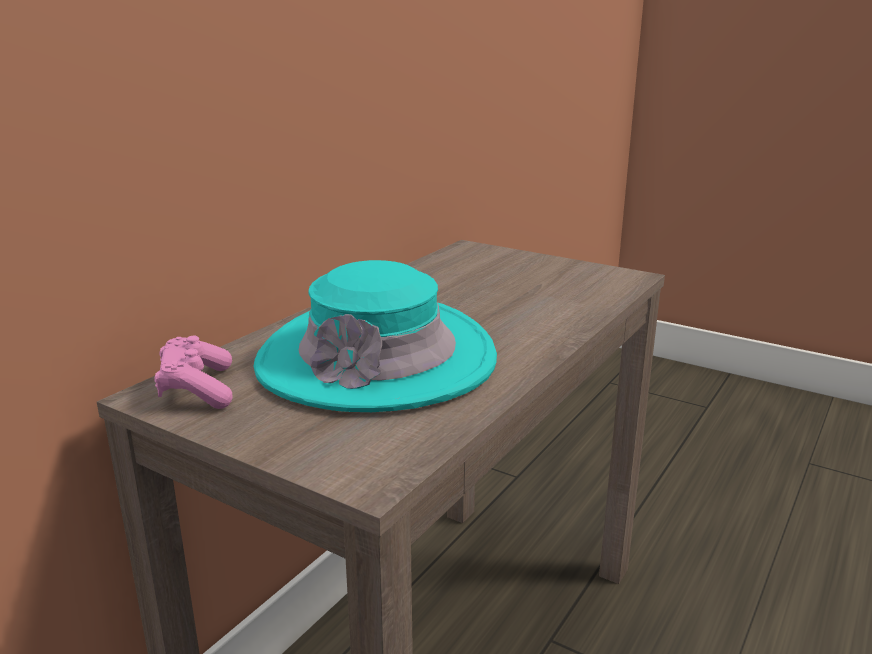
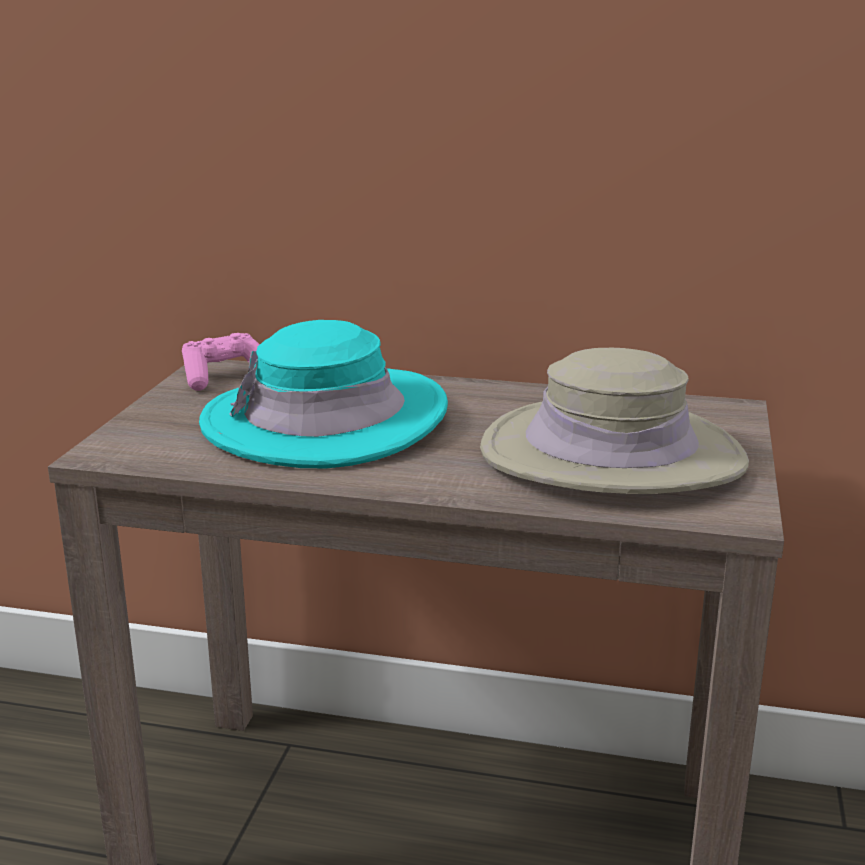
camera: 70 degrees right, 0 degrees up
none -> beige hat [480,348,749,494]

